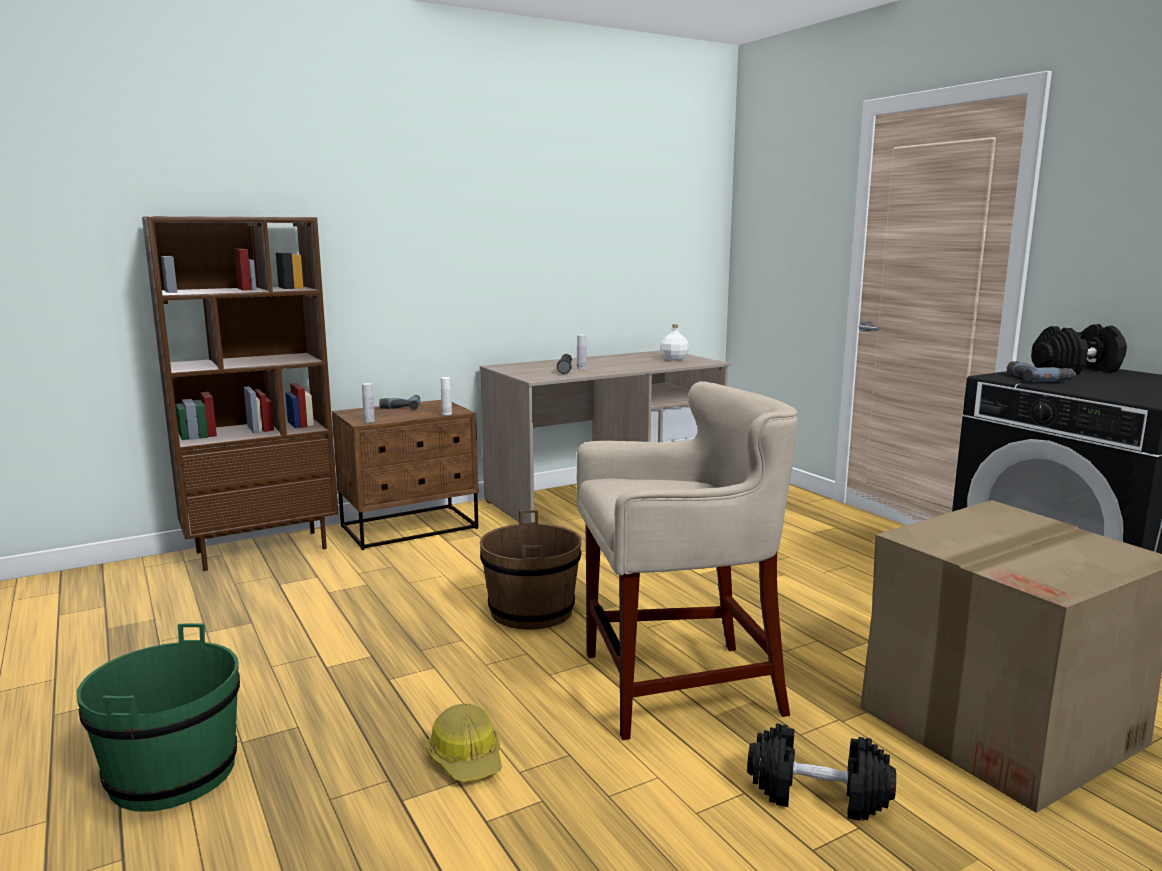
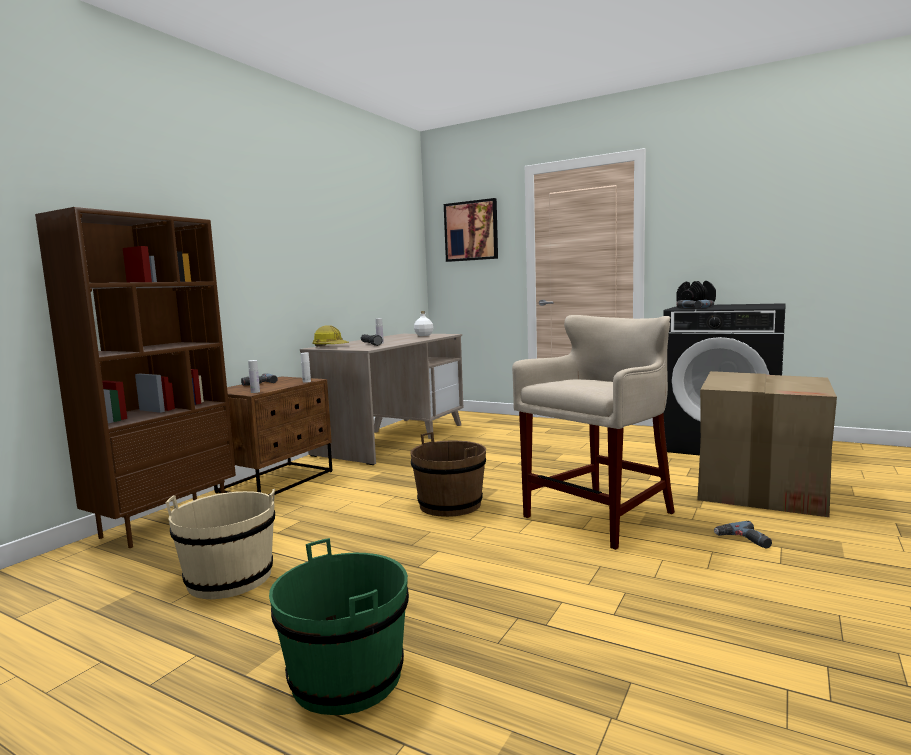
camera: 30 degrees left, 5 degrees down
hard hat [426,704,502,782] -> hard hat moved to [312,325,349,347]
black dumbbell [747,723,896,821] -> power drill [714,521,772,549]
none -> beige bucket [166,489,275,599]
none -> picture [444,198,498,262]

